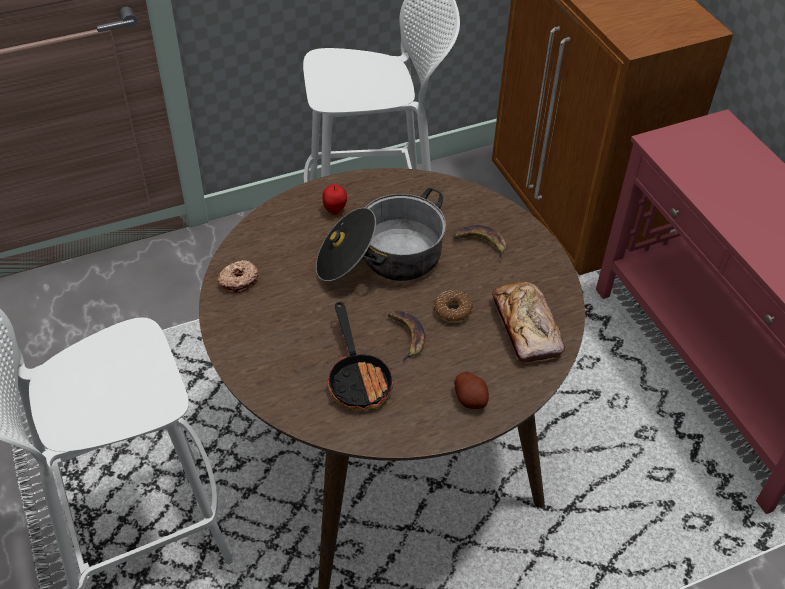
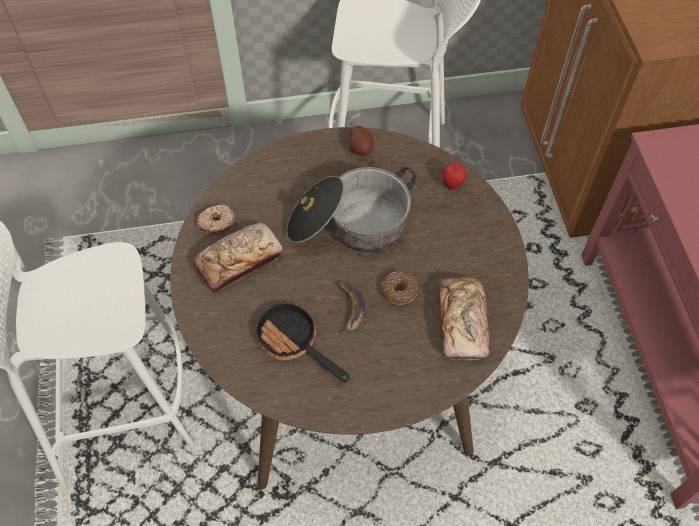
camera: 15 degrees right, 10 degrees up
apple [322,184,347,215] -> apple moved to [443,162,466,190]
frying pan [327,302,395,410] -> frying pan turned 135 degrees clockwise [254,301,349,382]
banana [453,225,506,262] -> none
potato [454,372,489,409] -> potato moved to [349,126,374,156]
none -> bread [193,223,283,293]

